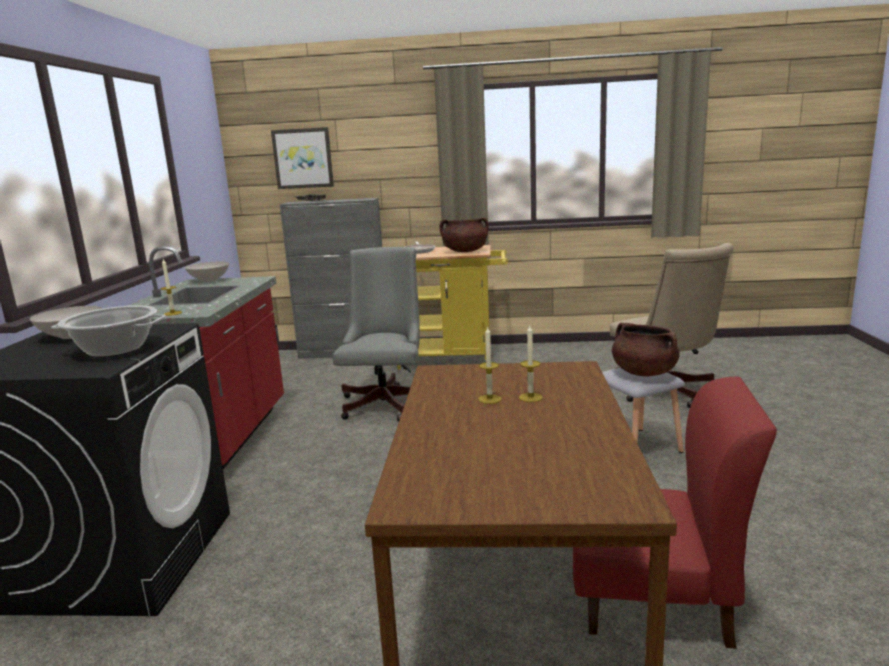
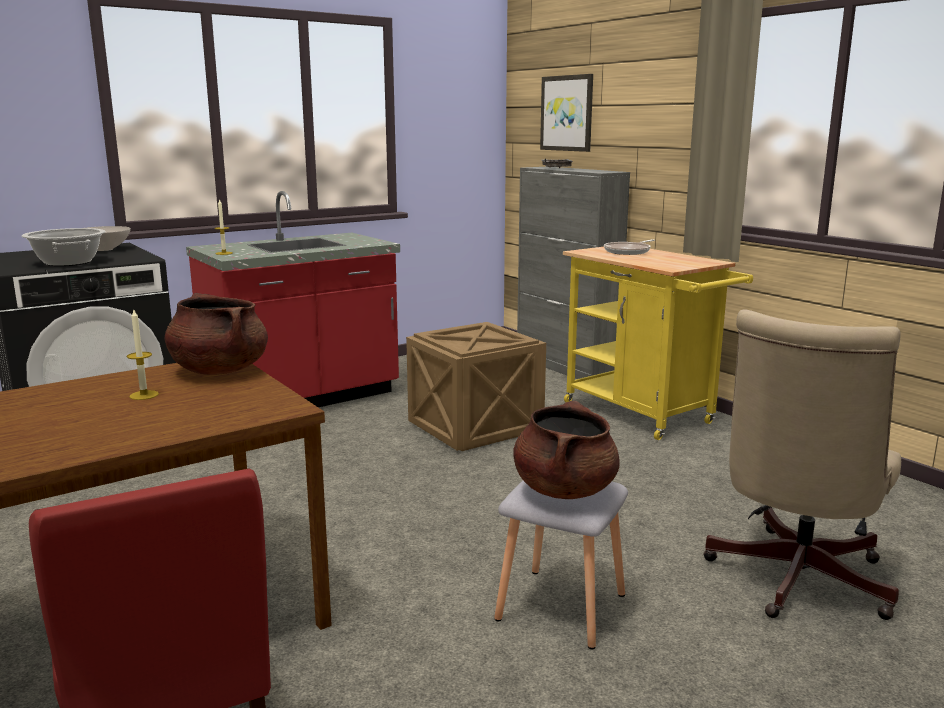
camera: 50 degrees right, 0 degrees up
white bowl [185,261,229,282] -> none
grey office chair [333,247,420,421] -> crate [406,322,546,451]
brown cooking pot [440,218,488,252] -> brown cooking pot moved to [165,293,268,375]
candle [519,325,543,402] -> none

